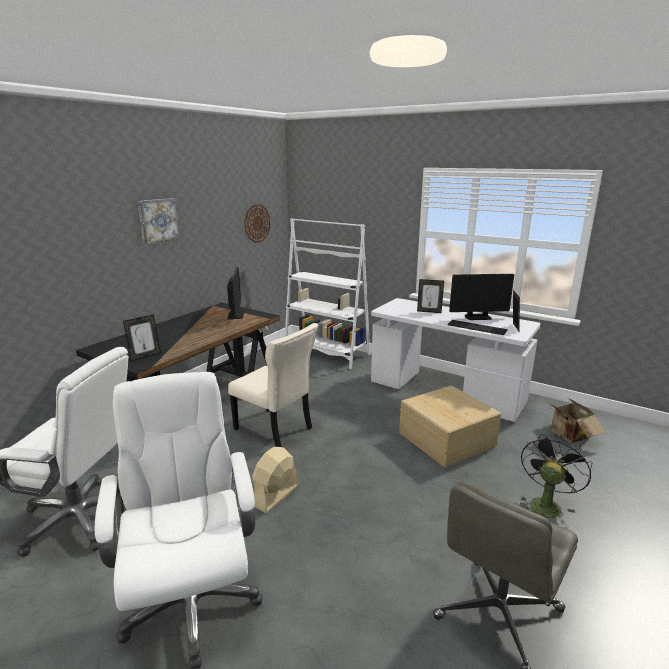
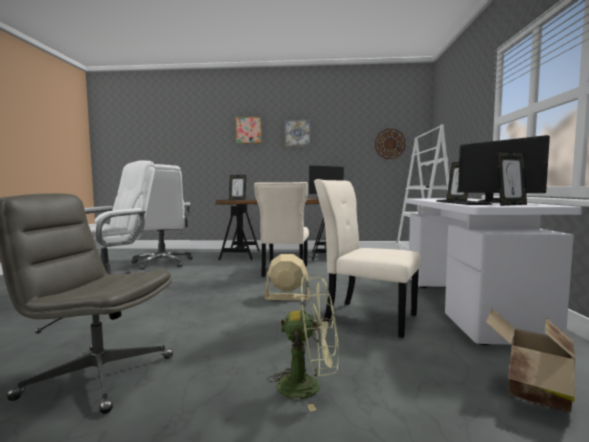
camera: 60 degrees right, 15 degrees down
beige fan [252,447,299,513] -> beige fan moved to [264,254,309,300]
beige storage box [399,385,501,467] -> beige chair [314,179,421,338]
black fan [520,434,592,518] -> green fan [267,276,339,411]
none -> picture [236,117,262,144]

